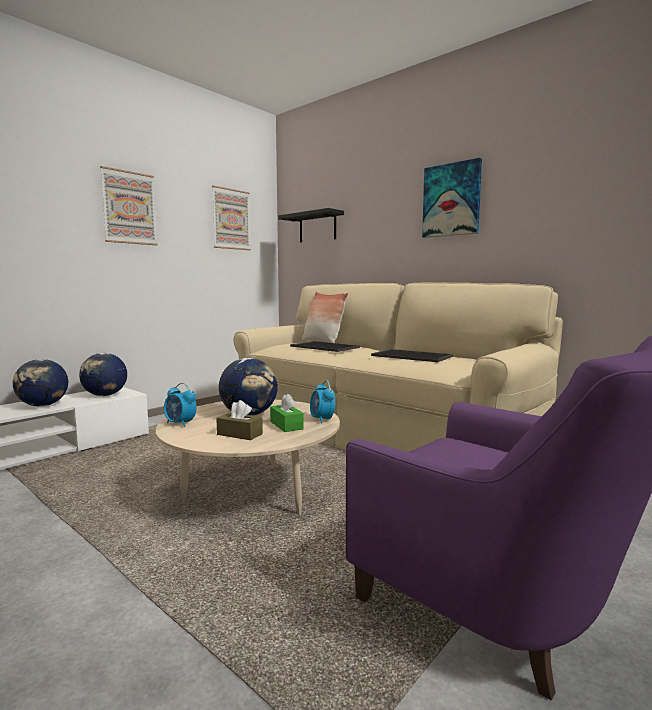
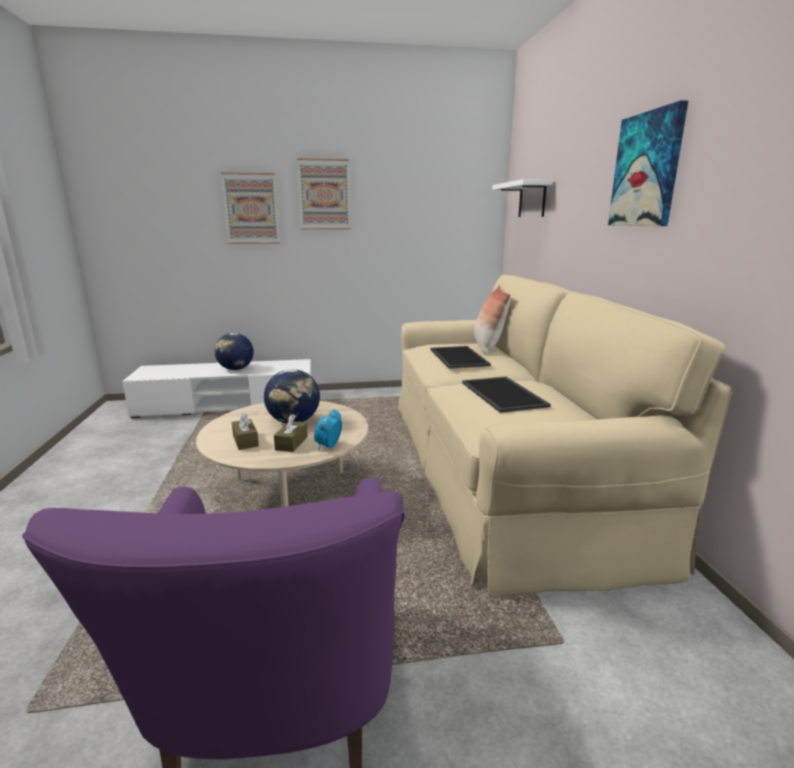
camera: 40 degrees right, 10 degrees up
globe [79,353,127,396] -> none
alarm clock [164,383,197,427] -> none
picture [212,186,251,250] -> picture moved to [221,172,280,244]
green tissue box [270,393,304,432] -> brown tissue box [274,414,308,452]
black shelf [278,208,344,242] -> white shelf [492,179,553,217]

